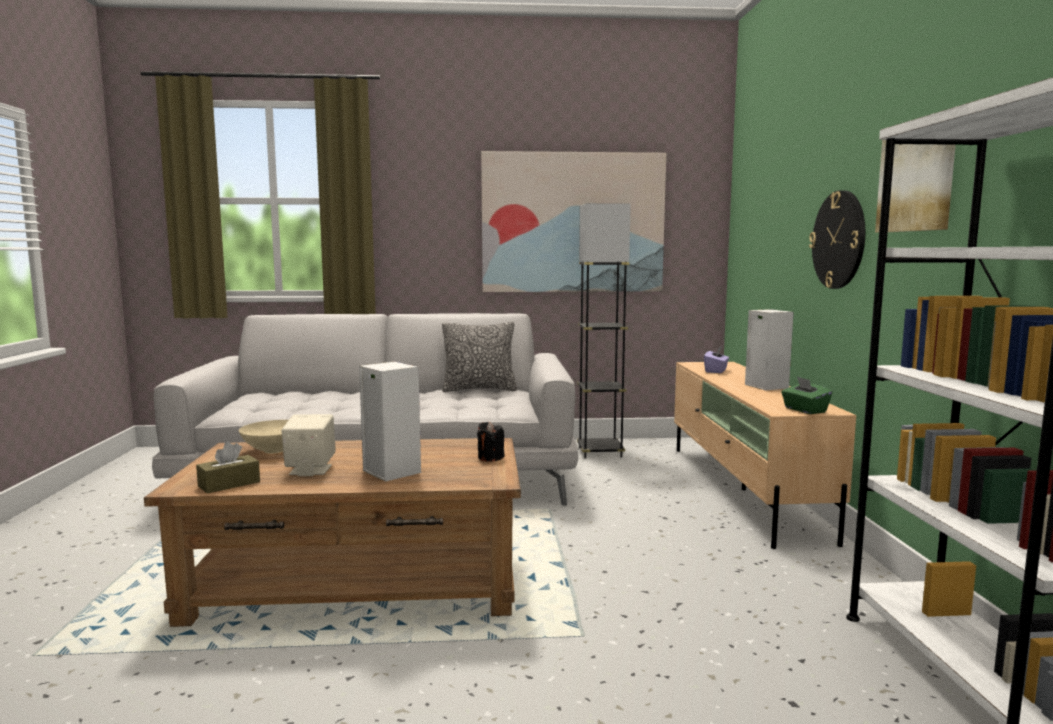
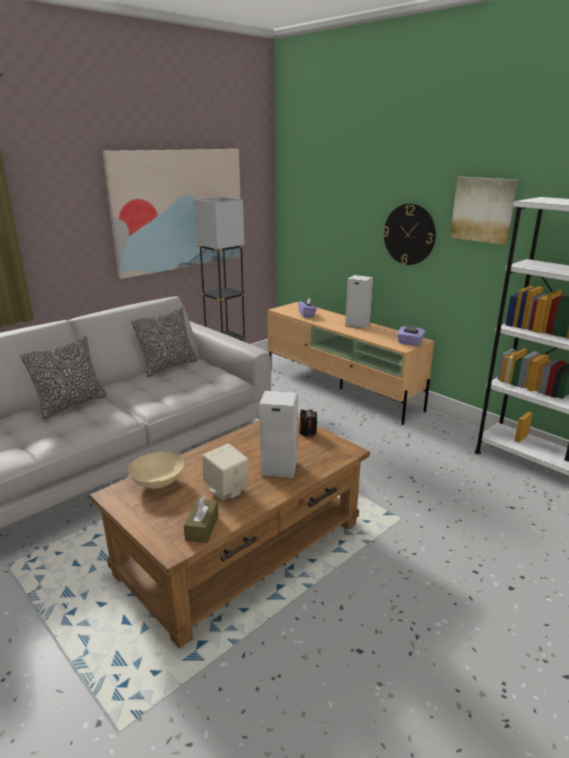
camera: 40 degrees left, 15 degrees up
green tissue box [781,377,832,414] -> purple tissue box [397,325,426,346]
none -> pillow [20,336,107,420]

